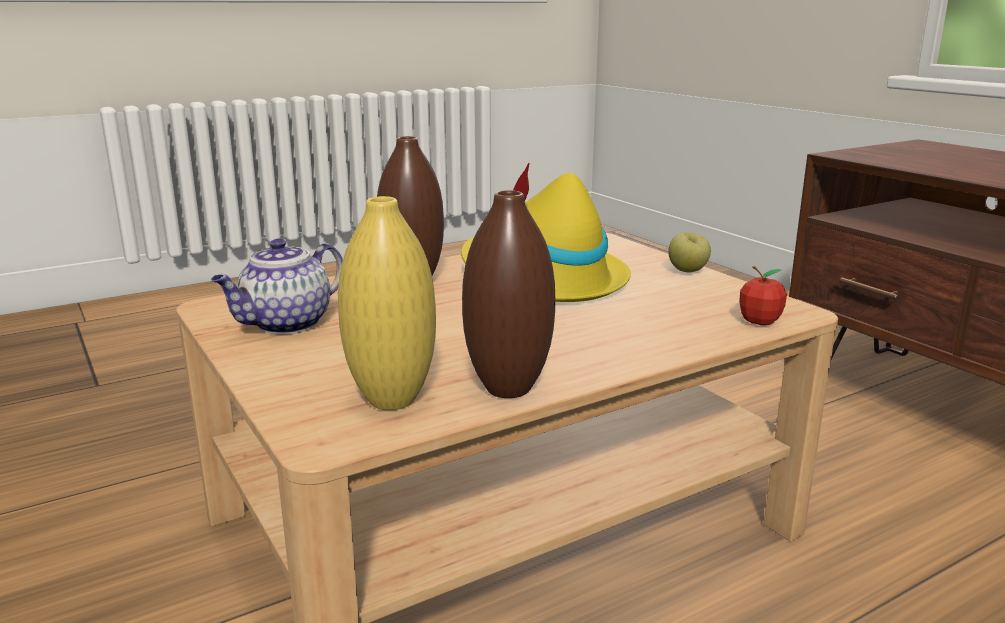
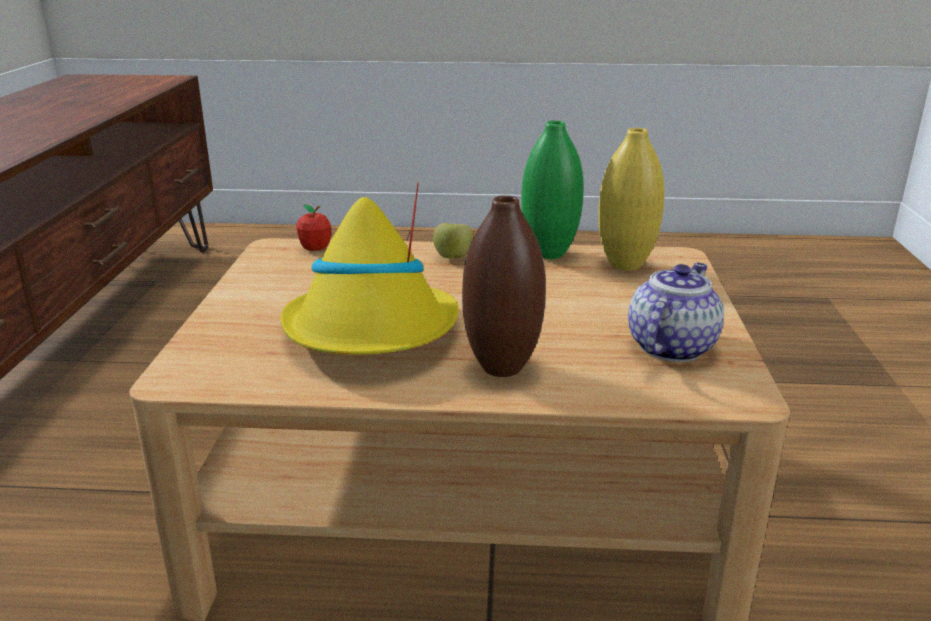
camera: 145 degrees left, 5 degrees up
teapot [211,238,343,334] -> teapot turned 45 degrees counterclockwise [628,263,724,362]
brown vase [462,190,555,398] -> green vase [521,120,583,259]
apple [668,232,711,272] -> apple moved to [433,223,474,258]

